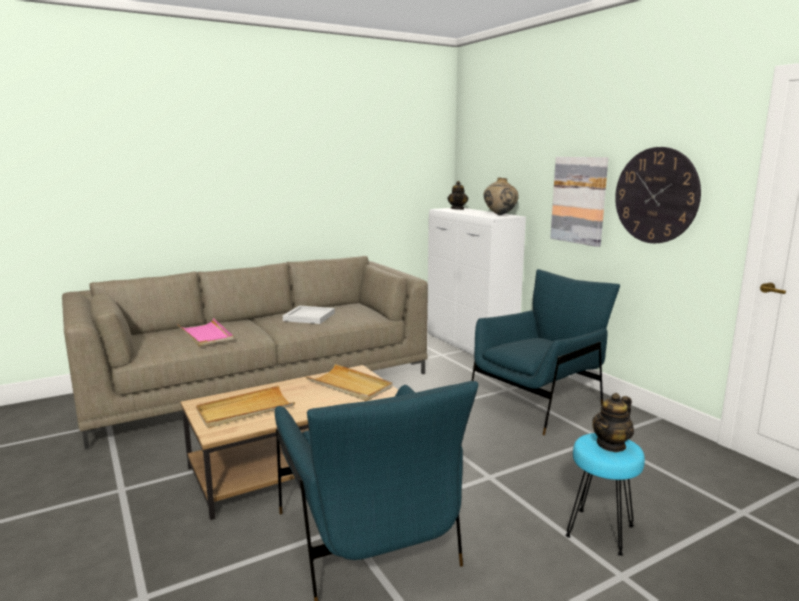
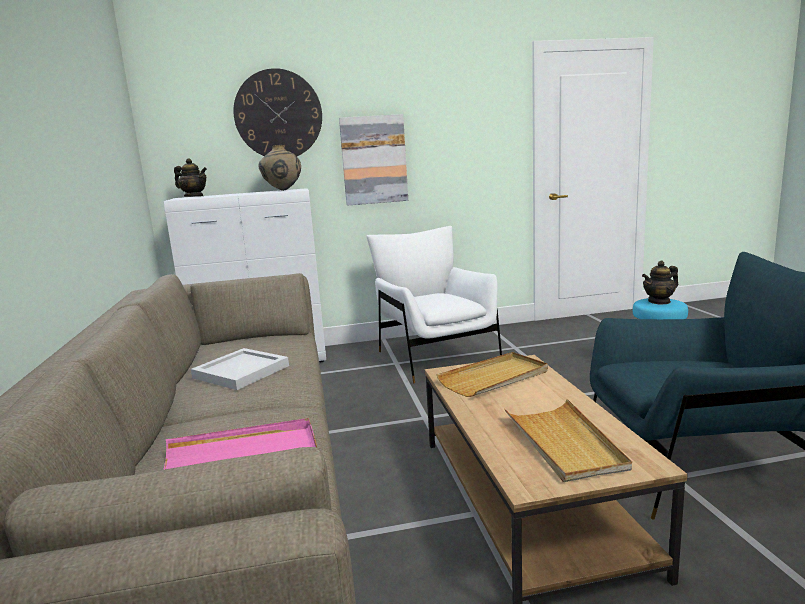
camera: 70 degrees left, 0 degrees up
blue armchair [472,269,620,435] -> white armchair [366,226,502,383]
teapot [592,393,634,452] -> teapot turned 90 degrees clockwise [642,260,678,305]
wall clock [615,147,701,243] -> wall clock moved to [233,68,322,156]

